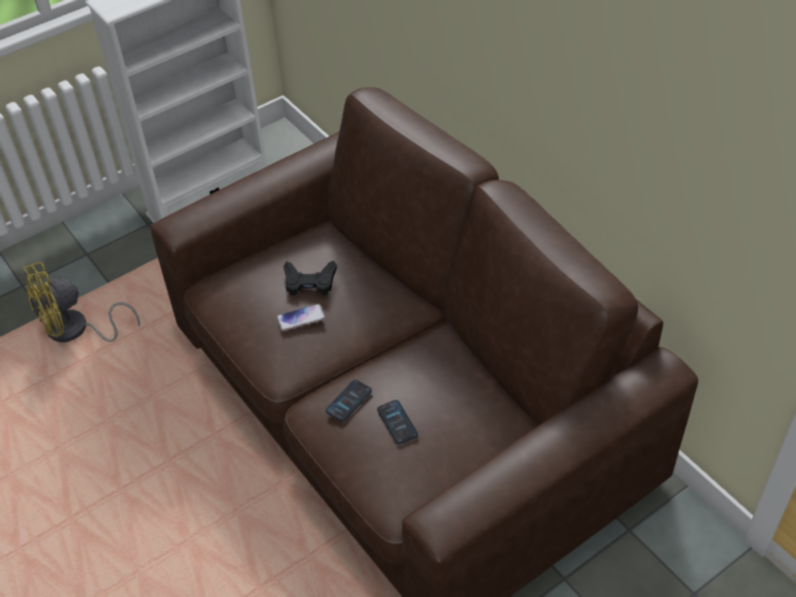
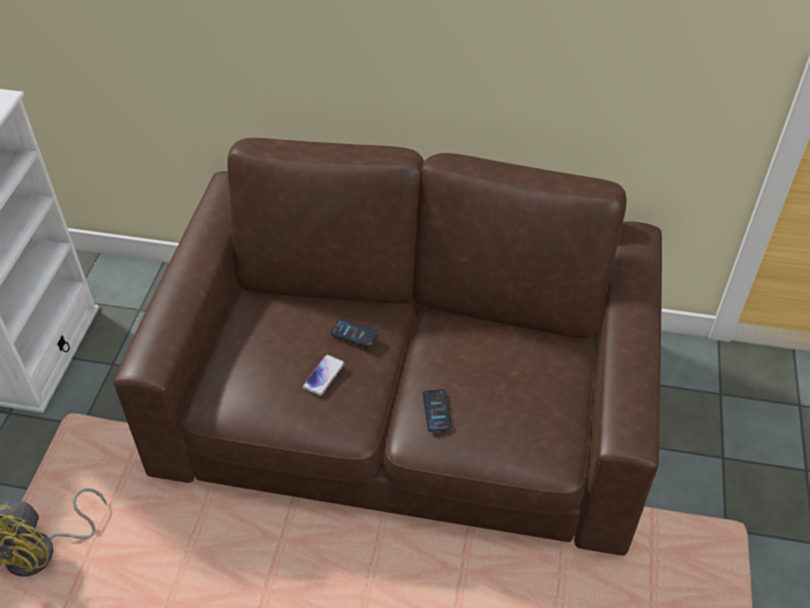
camera: 45 degrees left, 0 degrees up
black game controller [283,260,337,295] -> none
phone [377,400,418,444] -> phone moved to [330,319,379,347]

